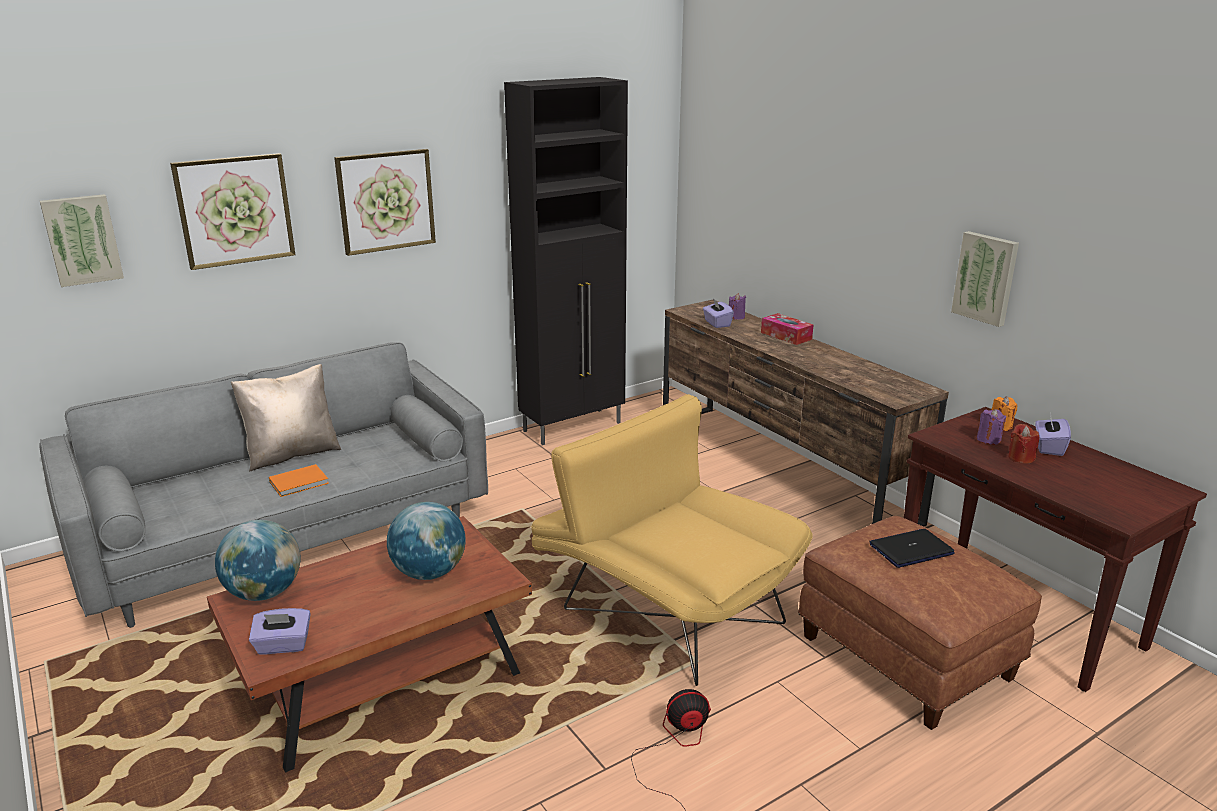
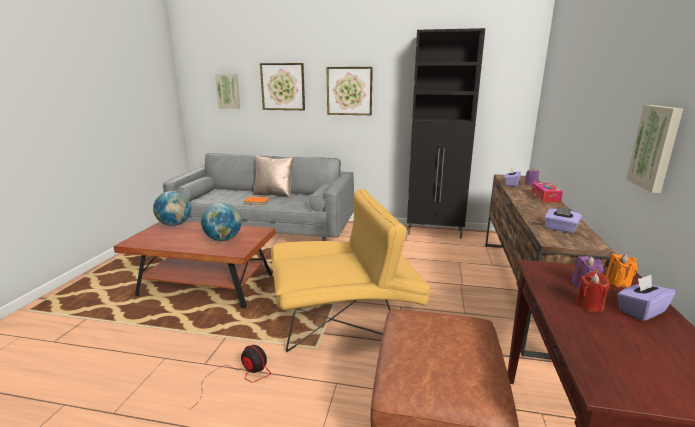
camera: 45 degrees right, 5 degrees down
purple tissue box [249,608,311,654] -> purple tissue box moved to [544,206,582,233]
yellow armchair [531,394,813,686] -> yellow armchair turned 75 degrees clockwise [271,189,431,352]
laptop [869,529,955,568] -> none

